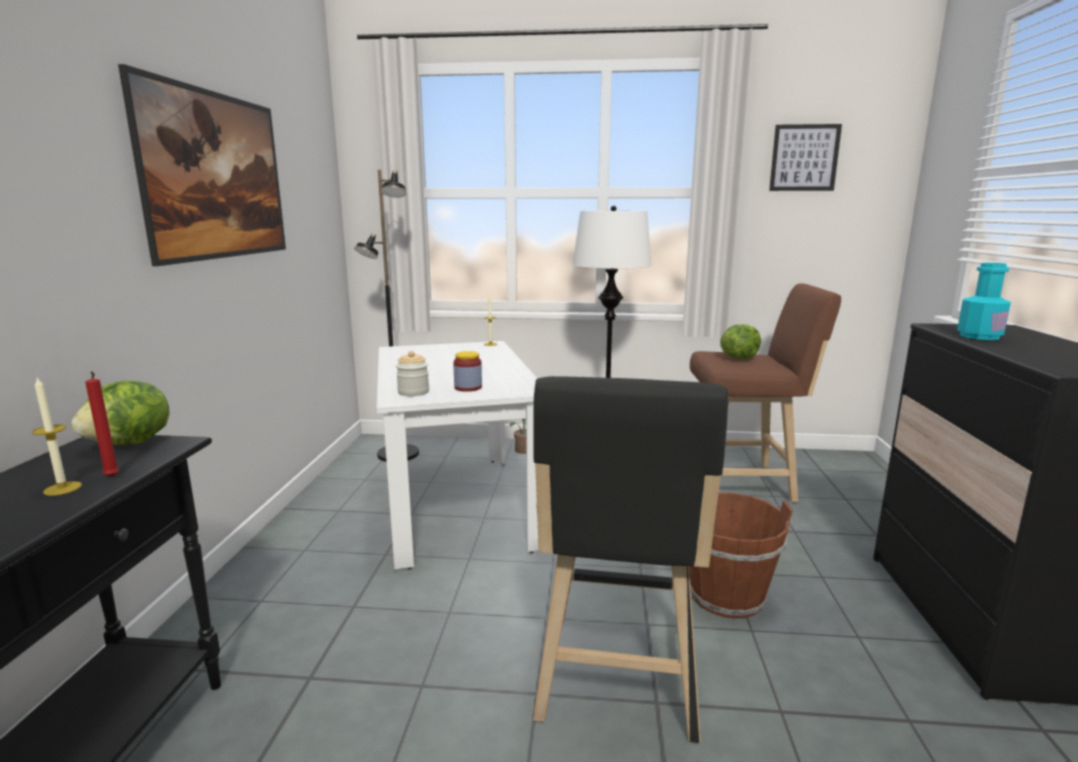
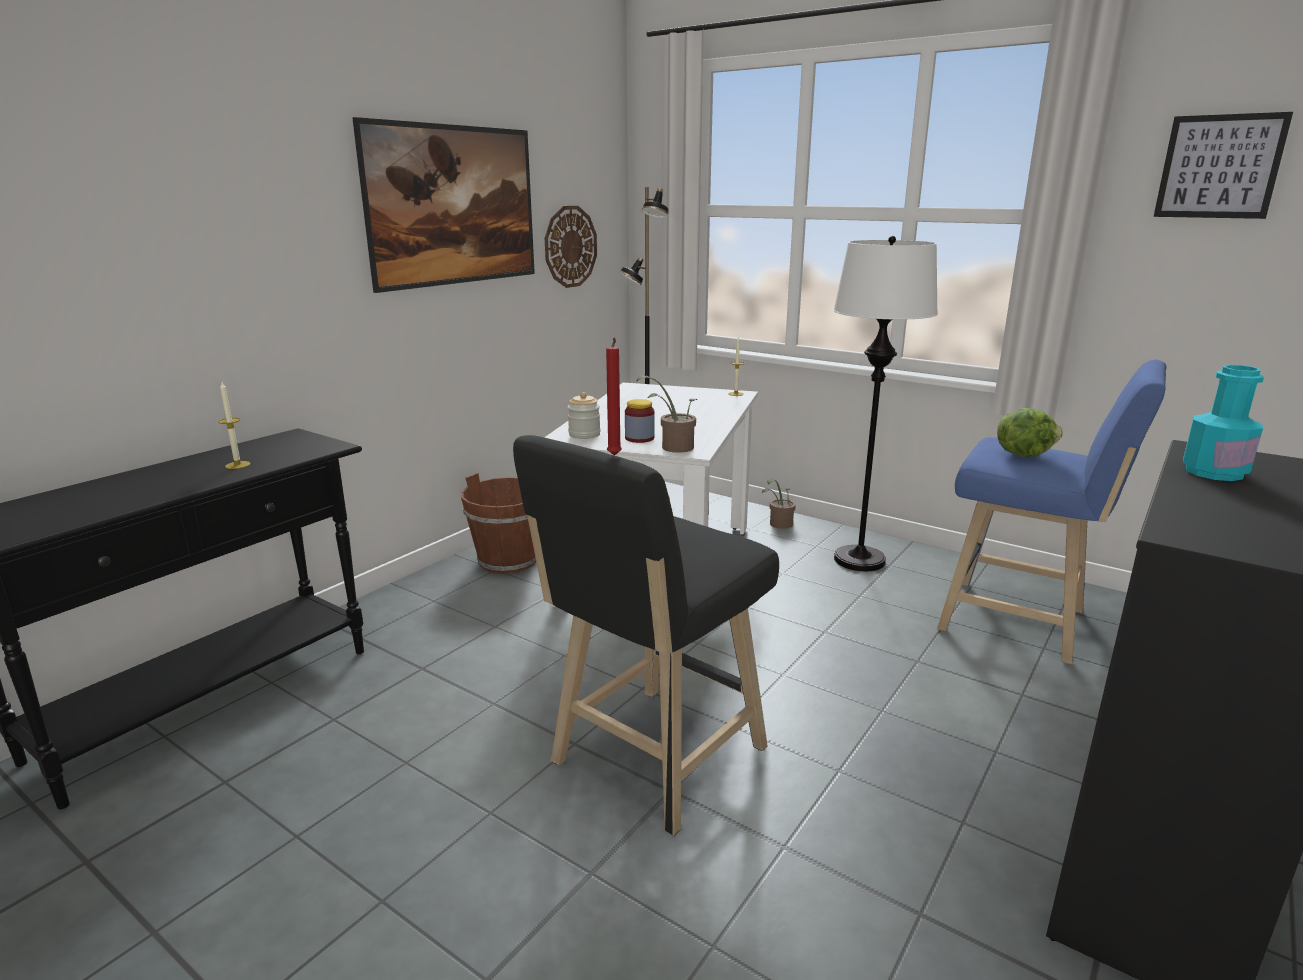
camera: 30 degrees right, 5 degrees up
lettuce [71,381,170,445] -> none
red candle [85,371,119,477] -> red candle moved to [606,338,622,456]
brown bucket [689,492,793,619] -> brown bucket moved to [461,473,536,574]
brown stool [690,283,841,503] -> blue stool [937,360,1167,664]
none -> wall clock [545,206,597,288]
none -> potted plant [636,376,697,453]

